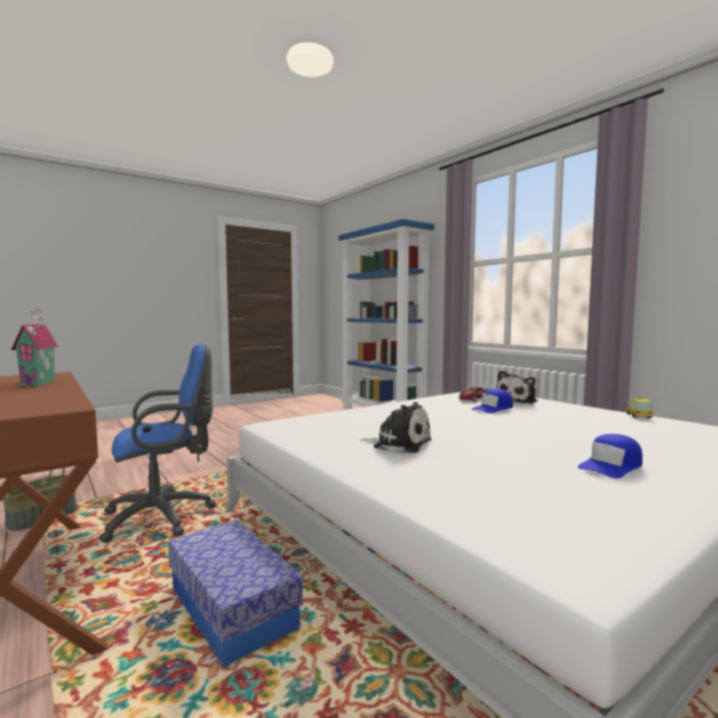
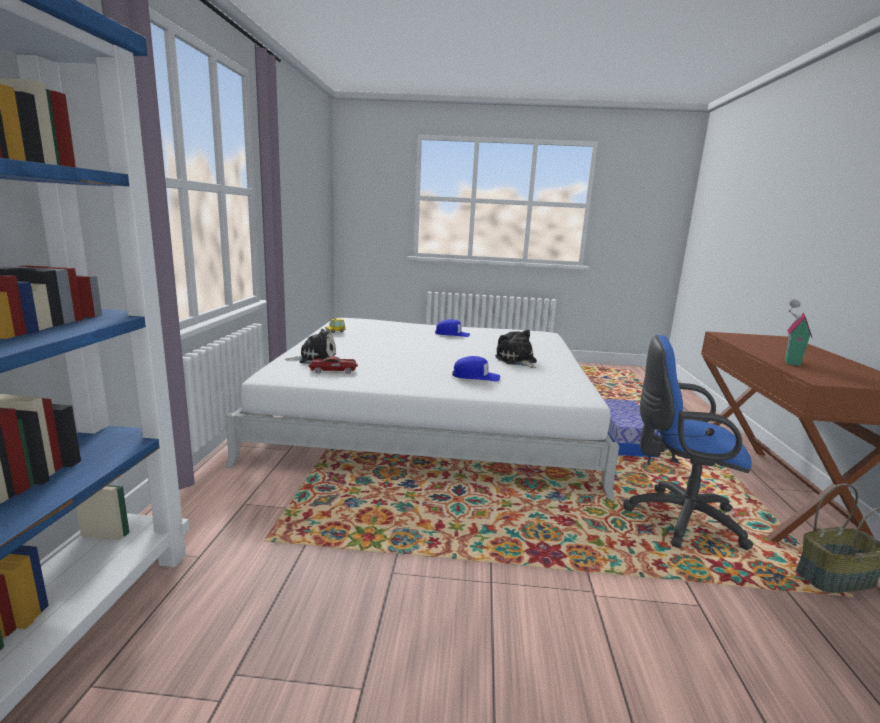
camera: 140 degrees left, 10 degrees up
blue cap [471,389,513,413] -> blue cap moved to [452,356,500,381]

